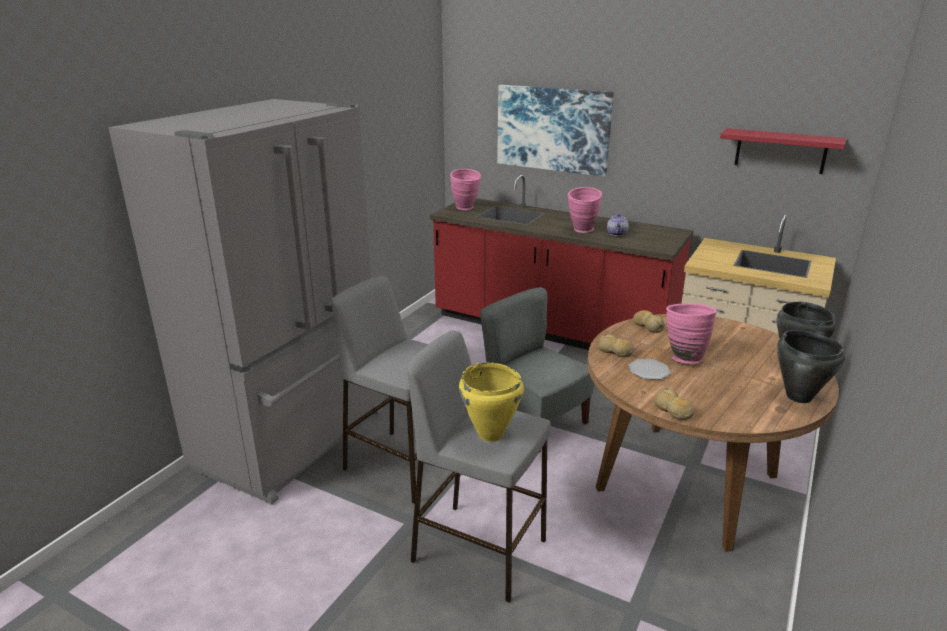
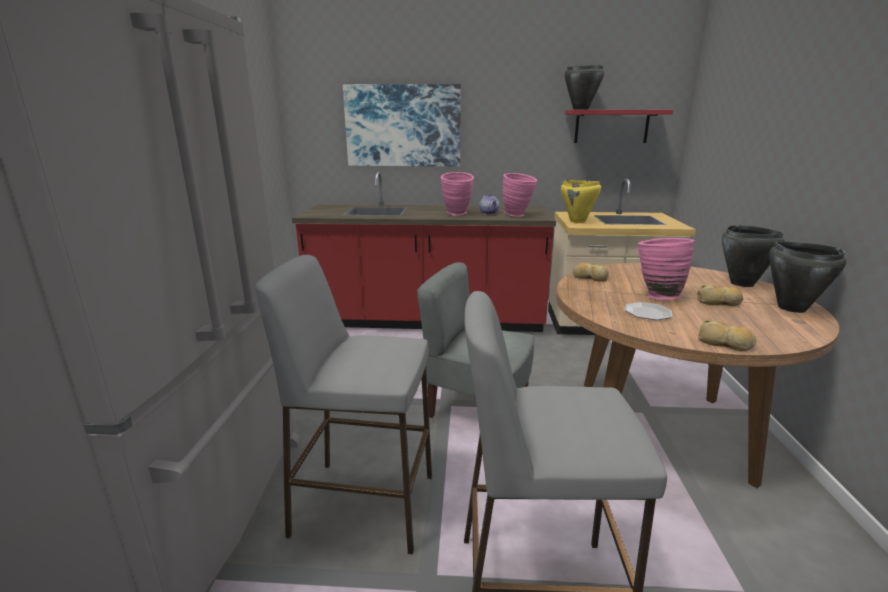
camera: 25 degrees left, 5 degrees down
pink vase [450,169,481,210] -> pink vase moved to [503,173,538,217]
yellow cooking pot [459,362,524,442] -> yellow cooking pot moved to [561,180,601,223]
bread [597,334,634,357] -> bread moved to [697,285,743,306]
none -> black cooking pot [565,65,604,110]

